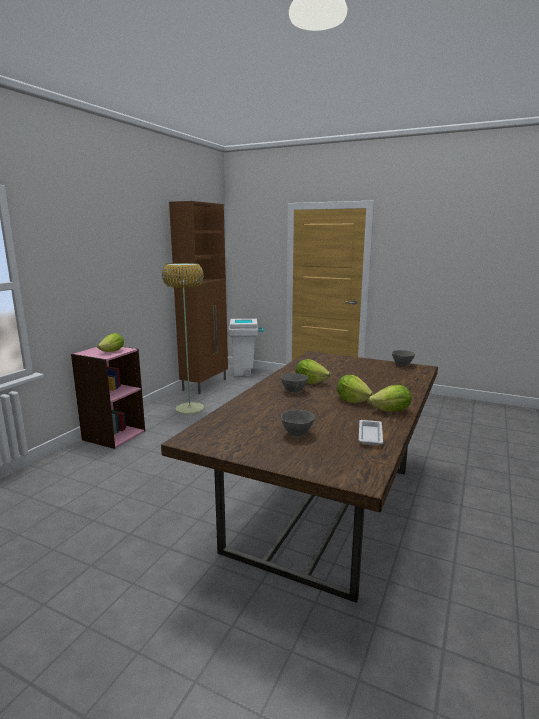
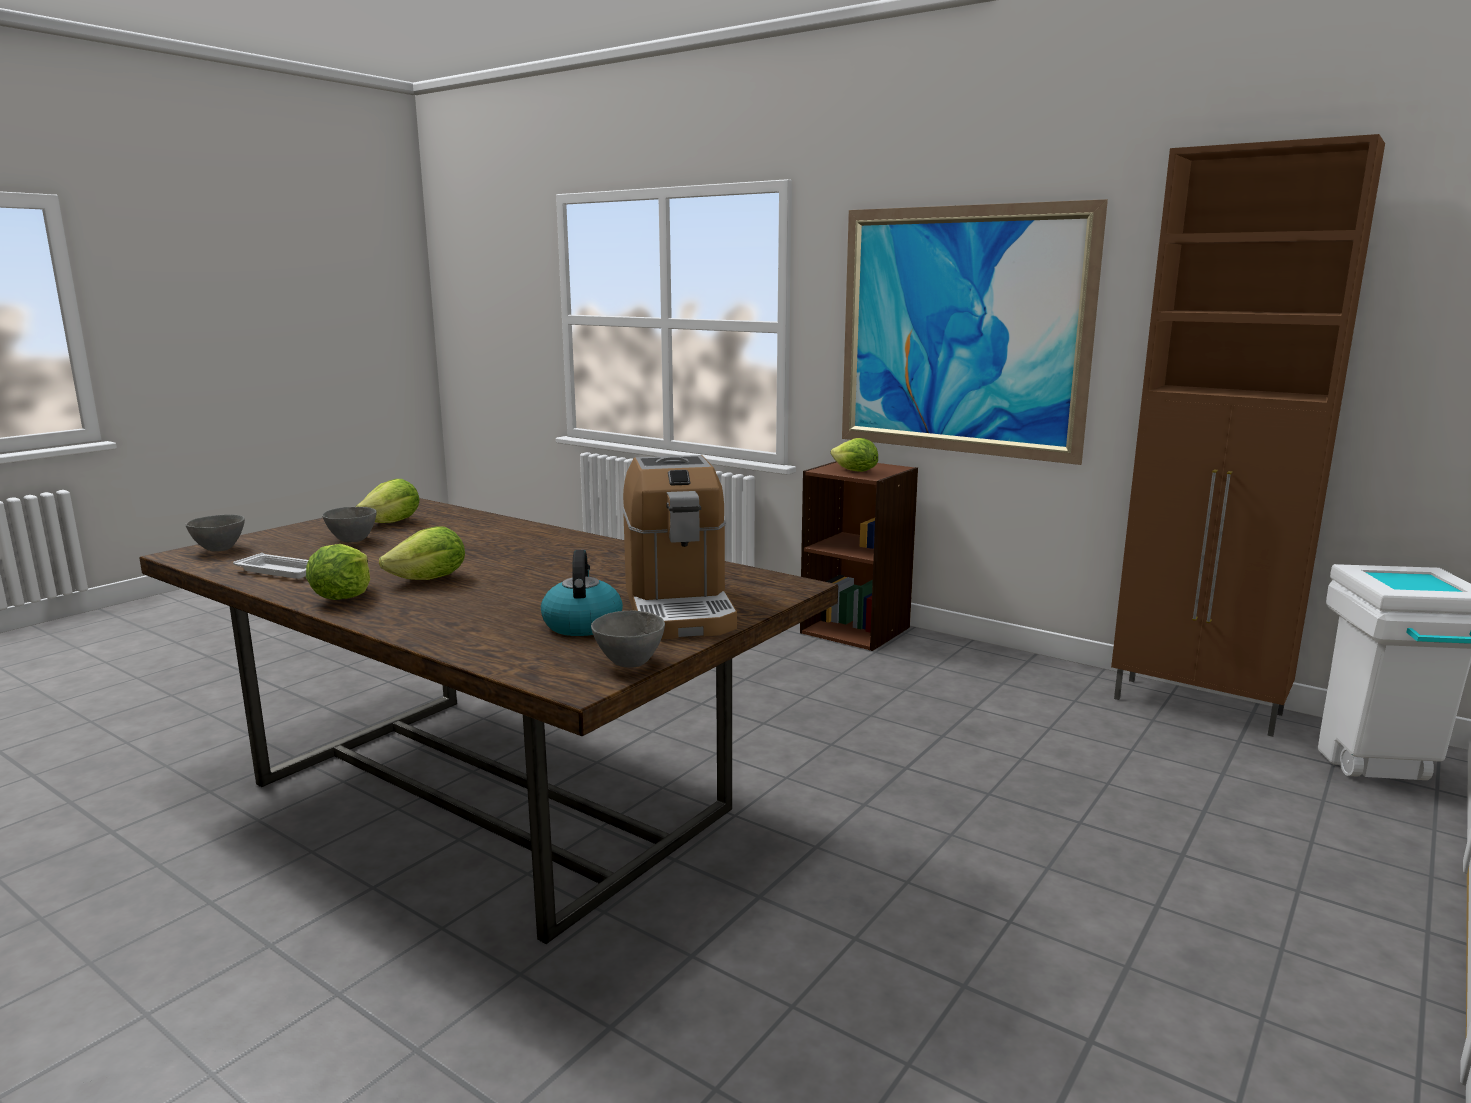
camera: 100 degrees right, 0 degrees up
pink bookcase [71,346,145,449] -> brown bookcase [800,461,918,651]
floor lamp [162,263,204,414] -> none
grey bowl [281,373,308,393] -> grey bowl moved to [185,514,245,552]
lettuce [296,359,331,384] -> lettuce moved to [355,479,419,523]
none -> kettle [541,550,623,636]
none -> coffee machine [623,455,737,639]
none -> picture [842,199,1108,465]

